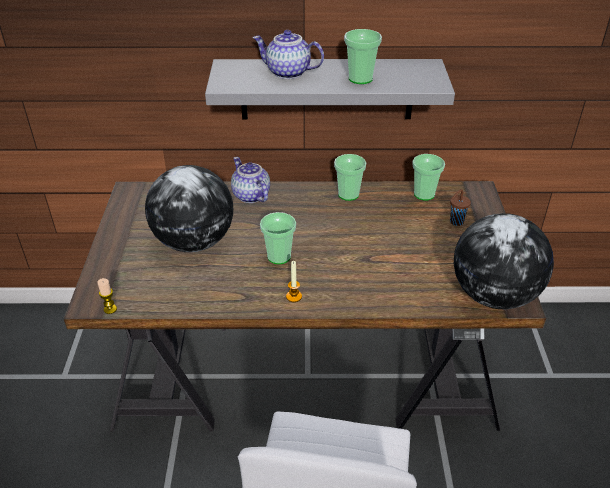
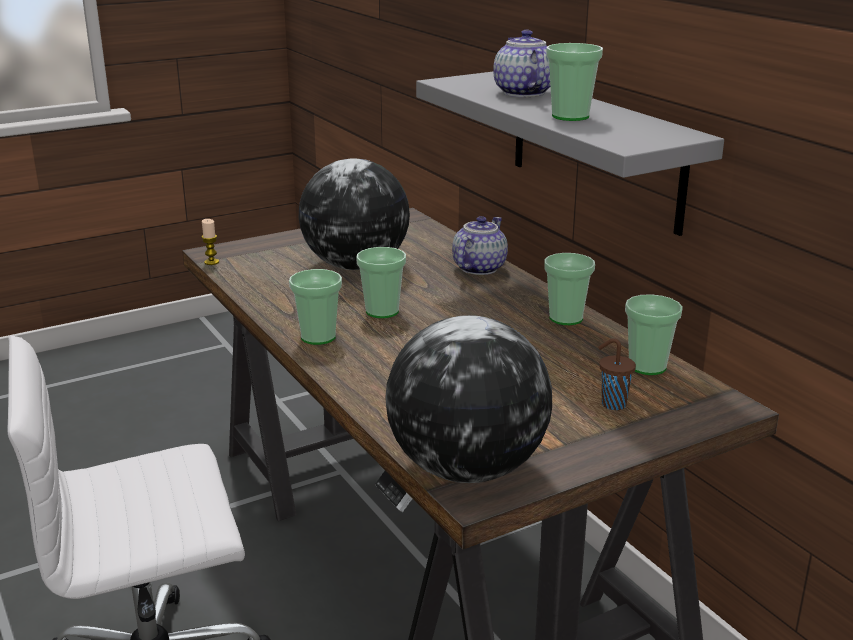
camera: 60 degrees right, 15 degrees down
candle [286,261,302,302] -> cup [289,269,342,345]

